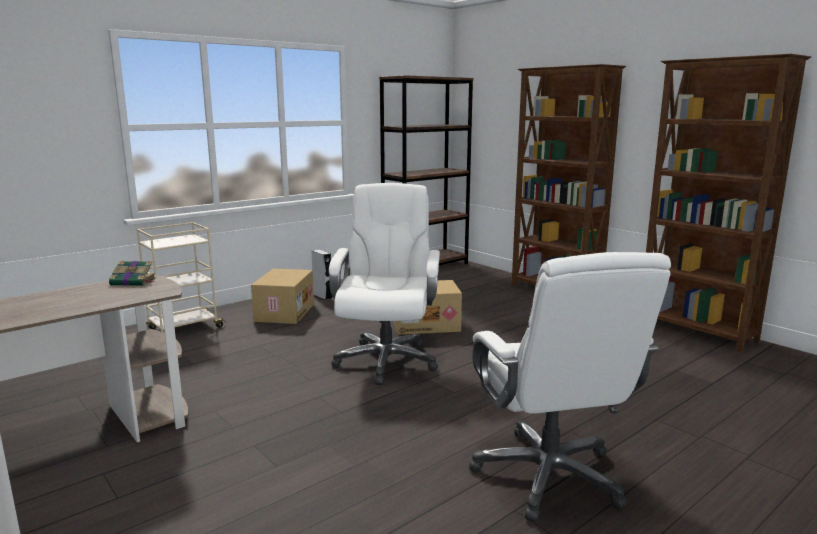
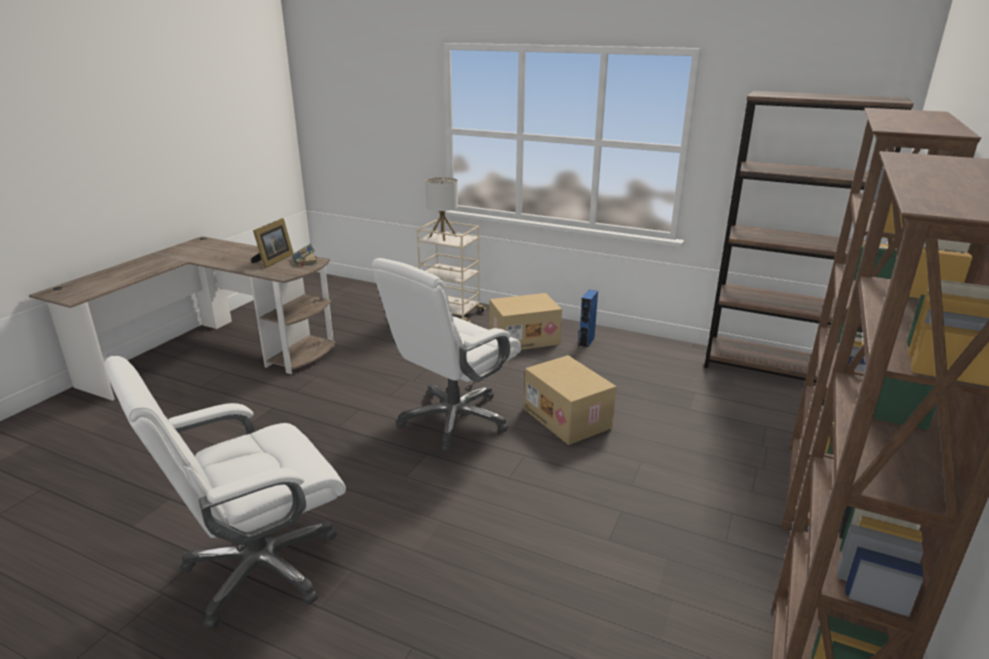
camera: 65 degrees right, 10 degrees up
grey speaker [311,250,332,300] -> blue speaker [578,290,598,348]
white office chair [329,183,440,385] -> white office chair turned 150 degrees clockwise [372,258,521,452]
none -> picture frame [251,218,293,268]
none -> table lamp [425,177,458,241]

